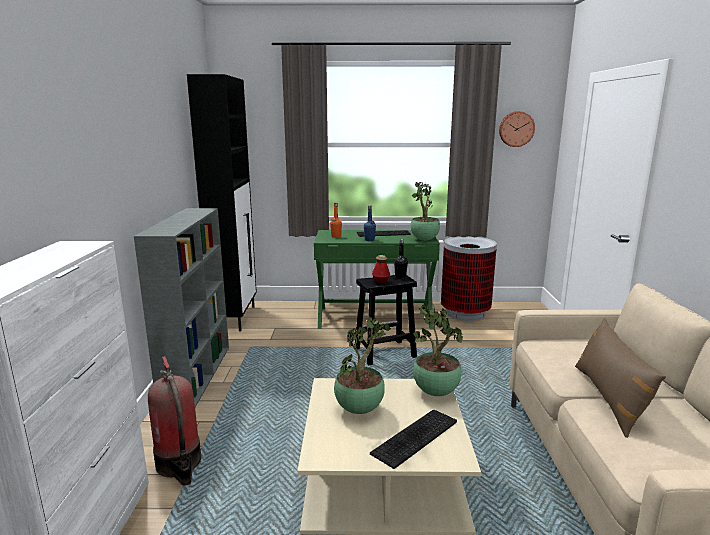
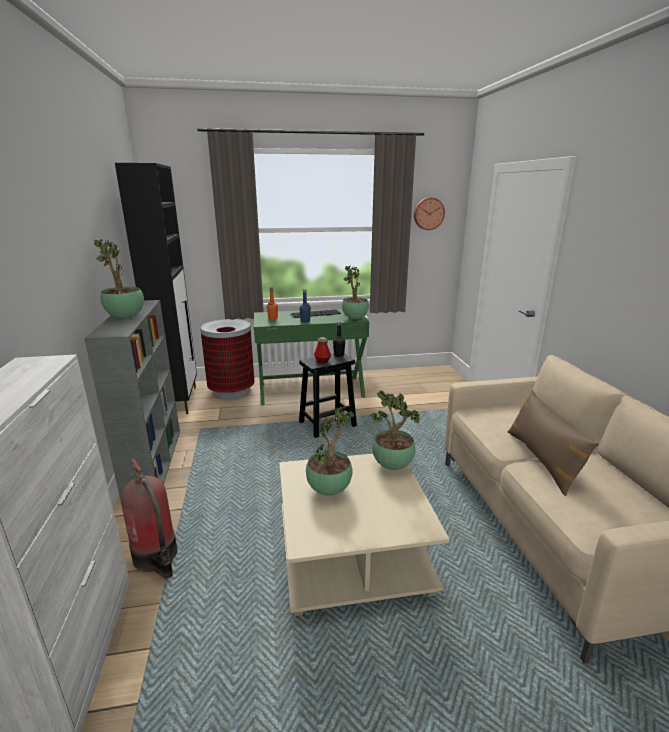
camera: 10 degrees left, 5 degrees up
keyboard [370,410,457,469] -> none
trash can [441,236,497,321] -> trash can moved to [200,319,255,399]
none -> potted plant [94,239,144,319]

